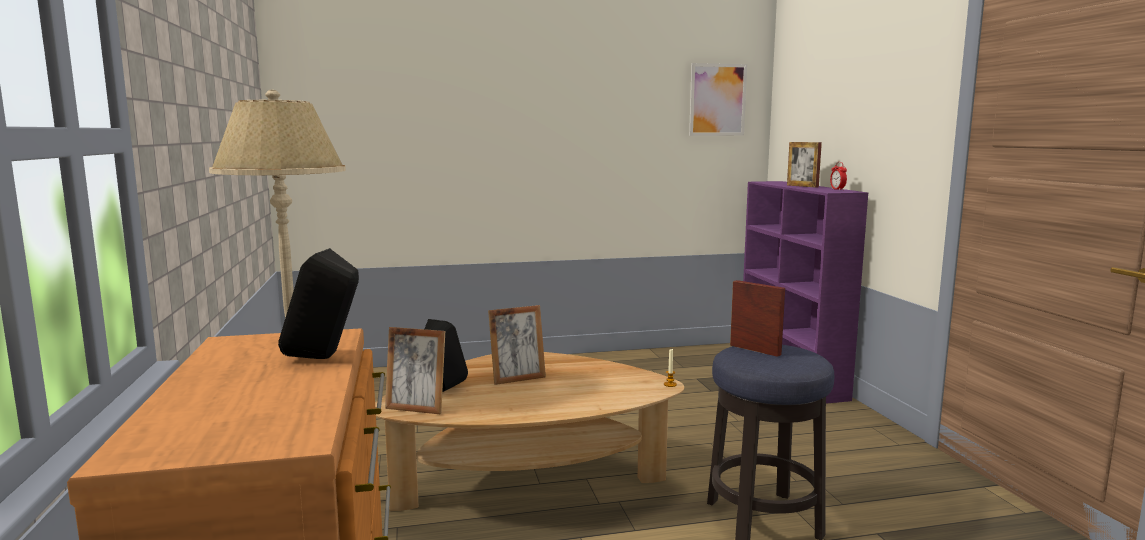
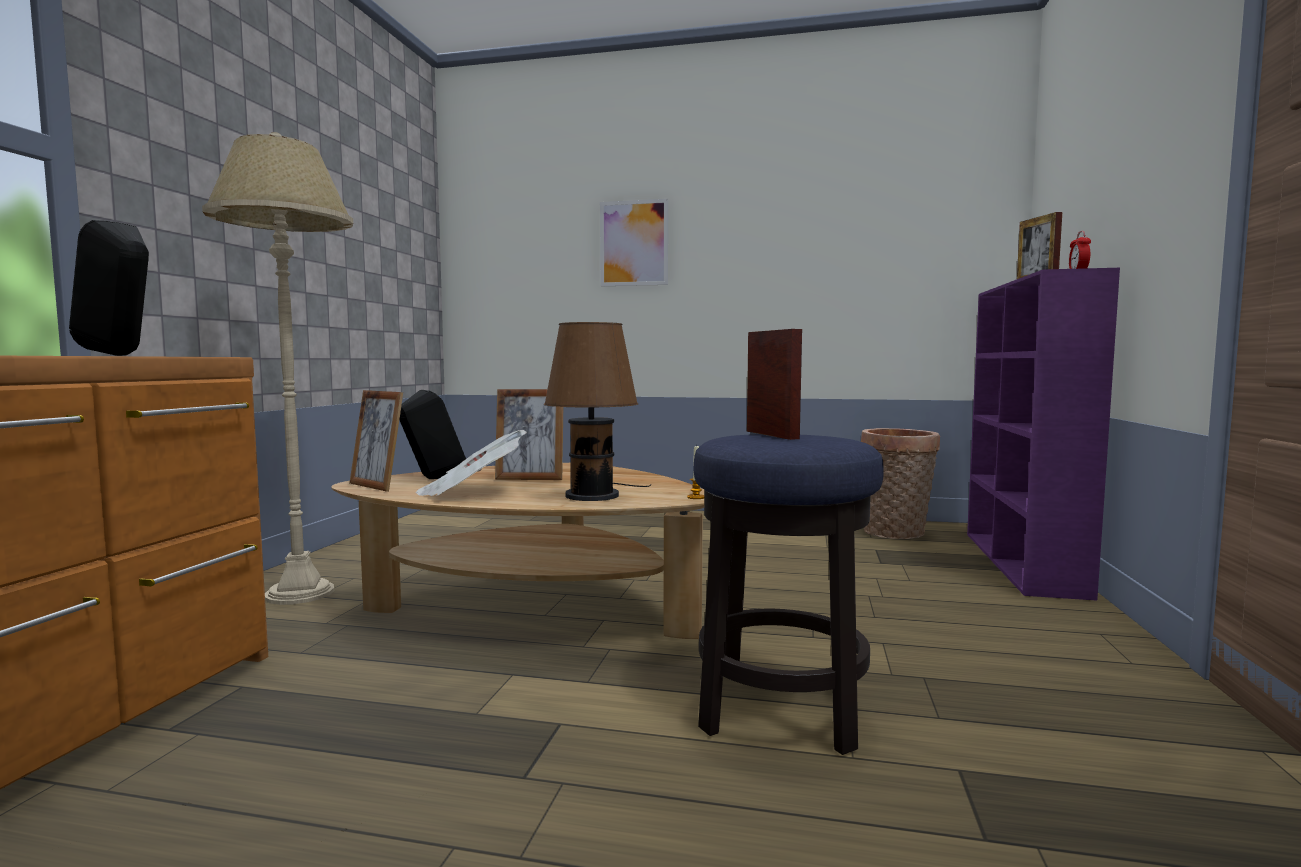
camera: 25 degrees right, 5 degrees down
picture [689,63,747,136] -> picture moved to [600,199,668,286]
none -> newspaper [416,430,527,496]
none -> brown table lamp [544,322,651,501]
none -> basket [861,428,940,539]

